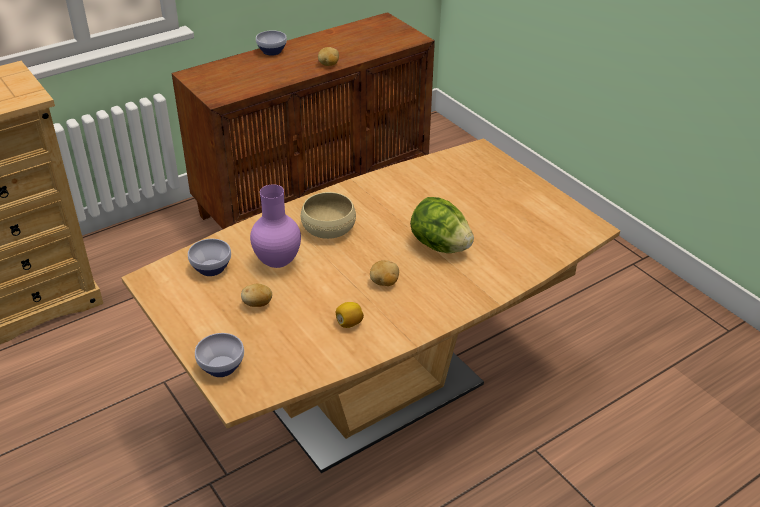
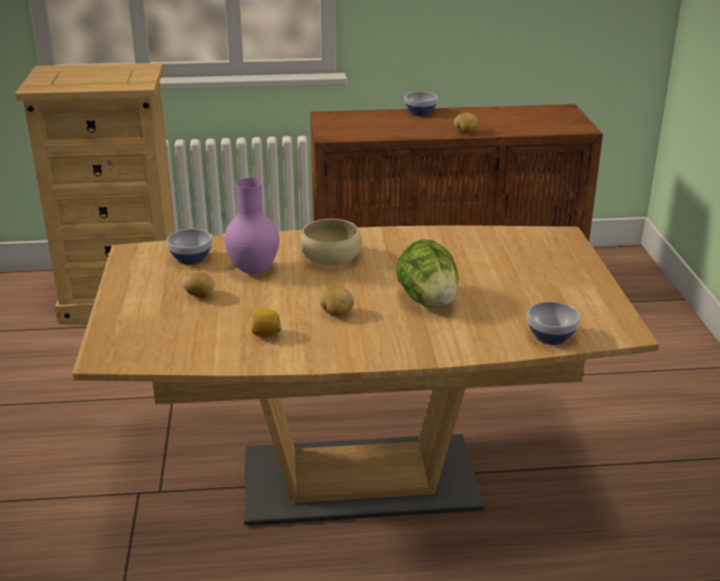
camera: 30 degrees right, 10 degrees down
bowl [195,333,244,377] -> bowl moved to [527,301,580,345]

